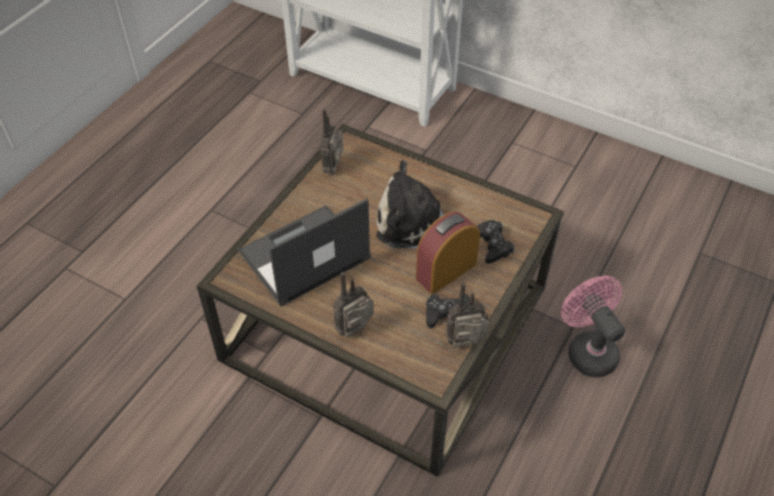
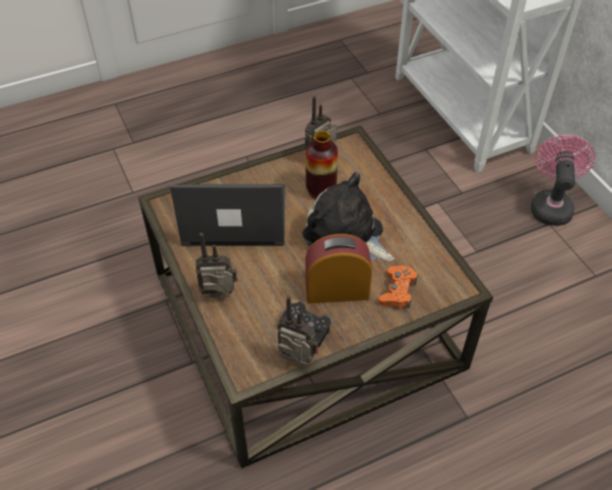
camera: 35 degrees right, 0 degrees up
black game controller [477,220,514,264] -> orange game controller [378,265,418,308]
pink fan [561,276,625,377] -> pink fan moved to [531,135,595,226]
none -> vase [306,131,338,199]

